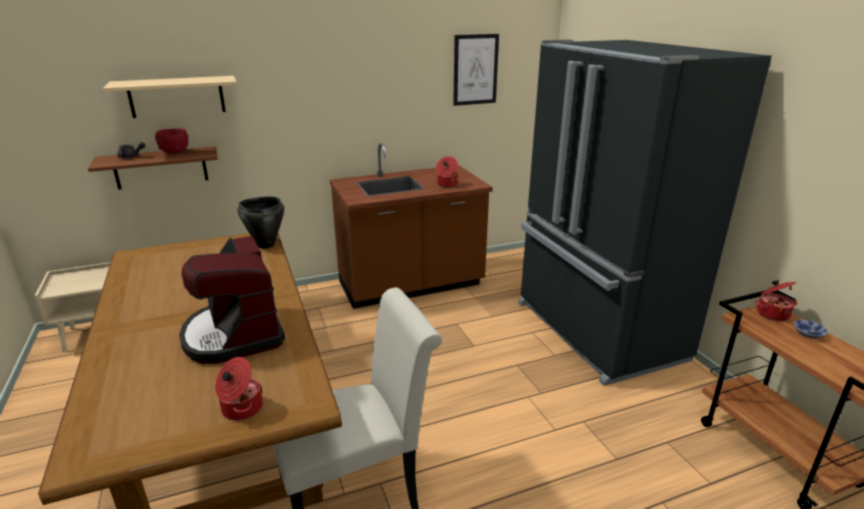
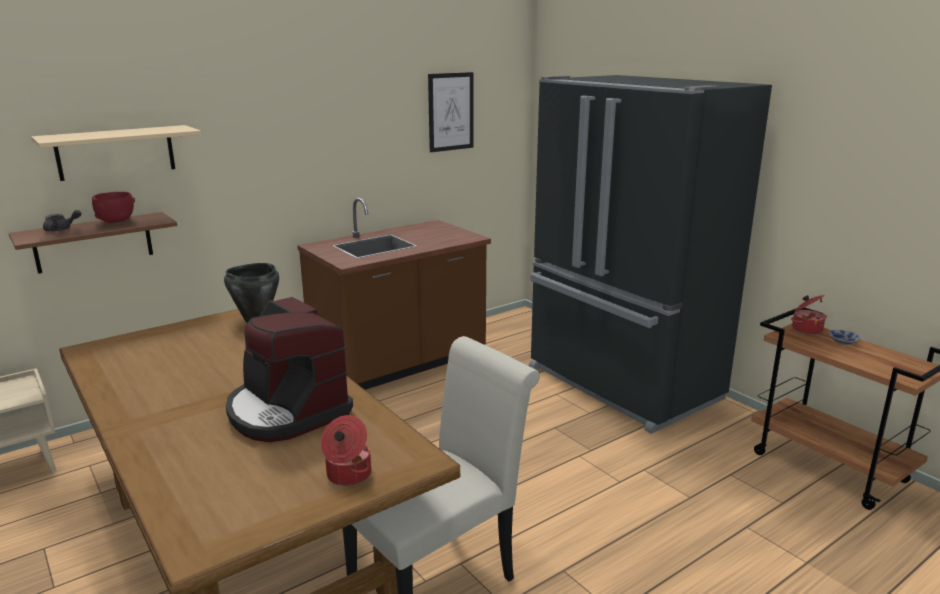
camera: 15 degrees left, 5 degrees down
cooking pot [436,156,459,187] -> none

